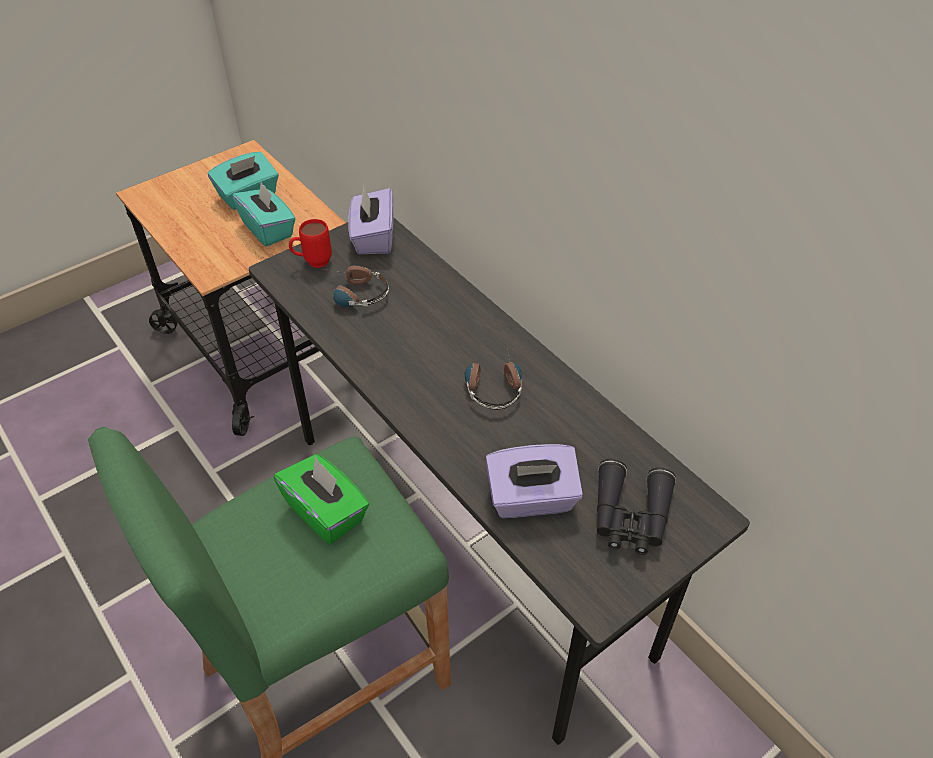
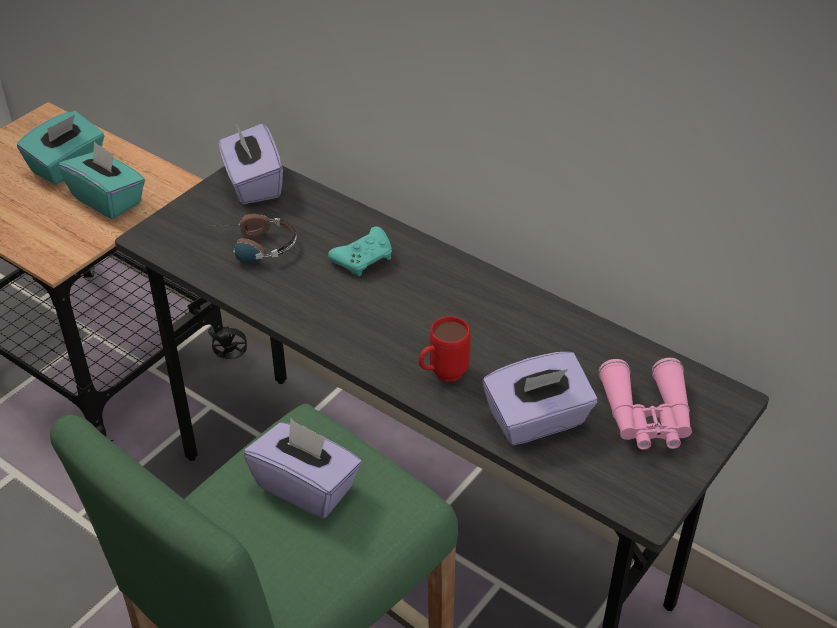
camera: 15 degrees left, 5 degrees down
green tissue box [274,454,370,544] -> purple tissue box [244,419,362,518]
red mug [289,219,332,268] -> red mug moved to [419,316,471,382]
headphones [465,349,522,410] -> none
black binoculars [597,459,676,555] -> pink binoculars [599,358,692,450]
none -> turquoise game controller [328,227,392,276]

